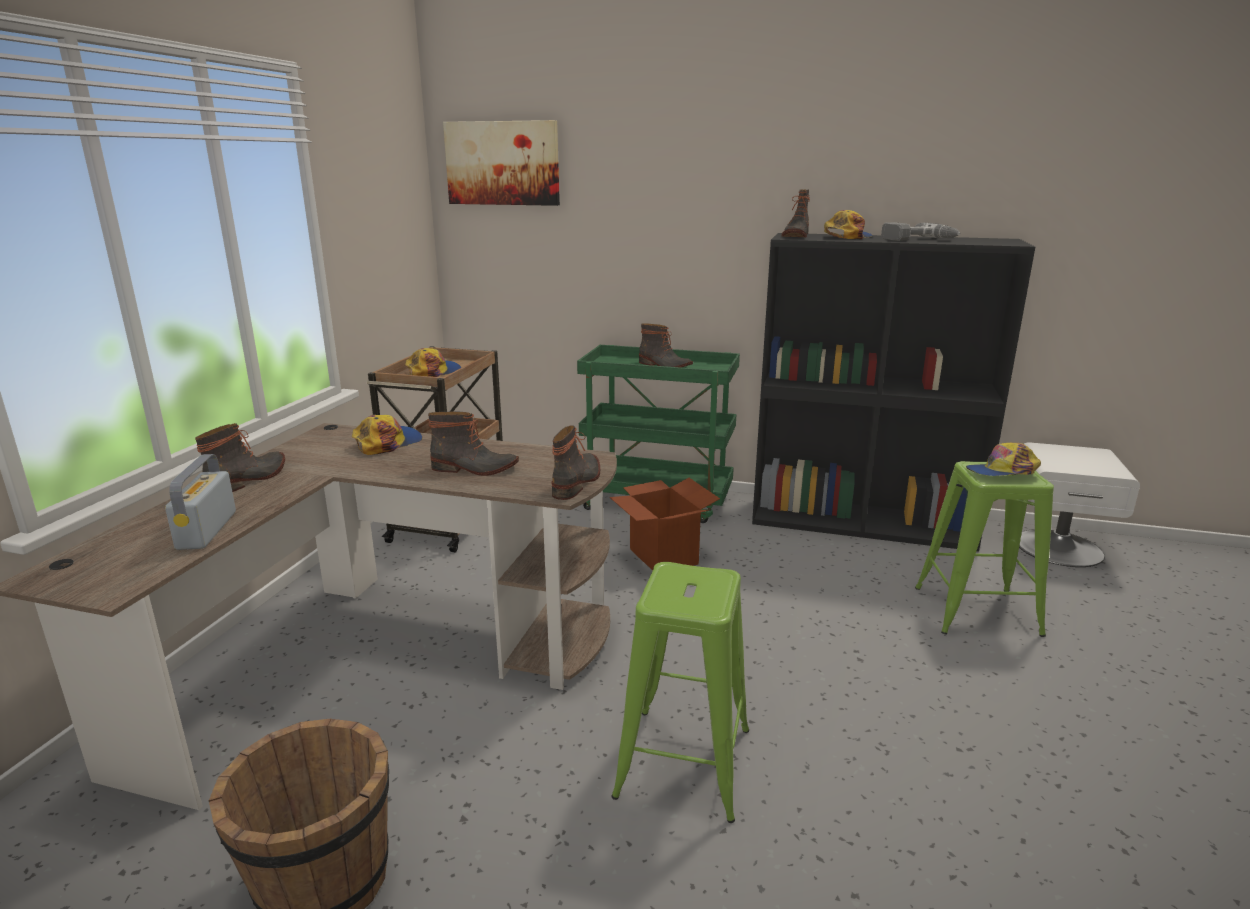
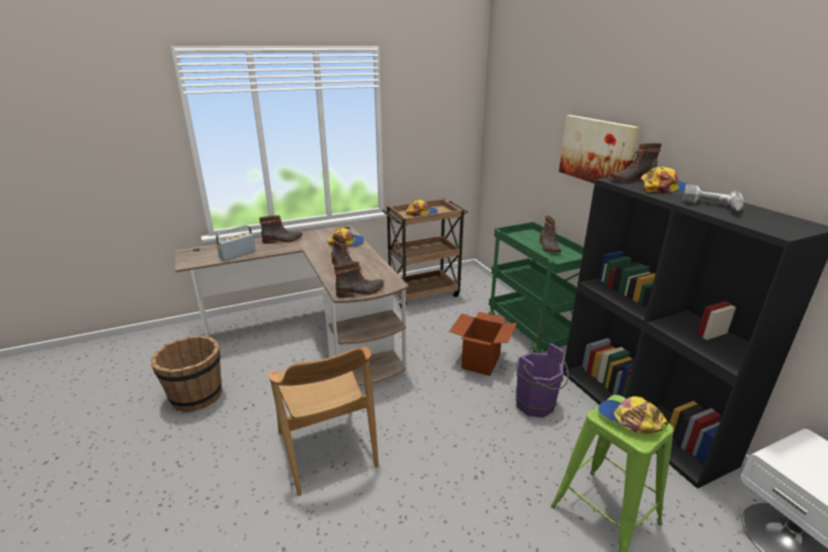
camera: 50 degrees right, 5 degrees up
picture [443,120,560,206] -> picture moved to [559,115,640,184]
green stool [611,562,749,823] -> brown chair [268,347,379,496]
none -> purple bucket [516,343,569,418]

